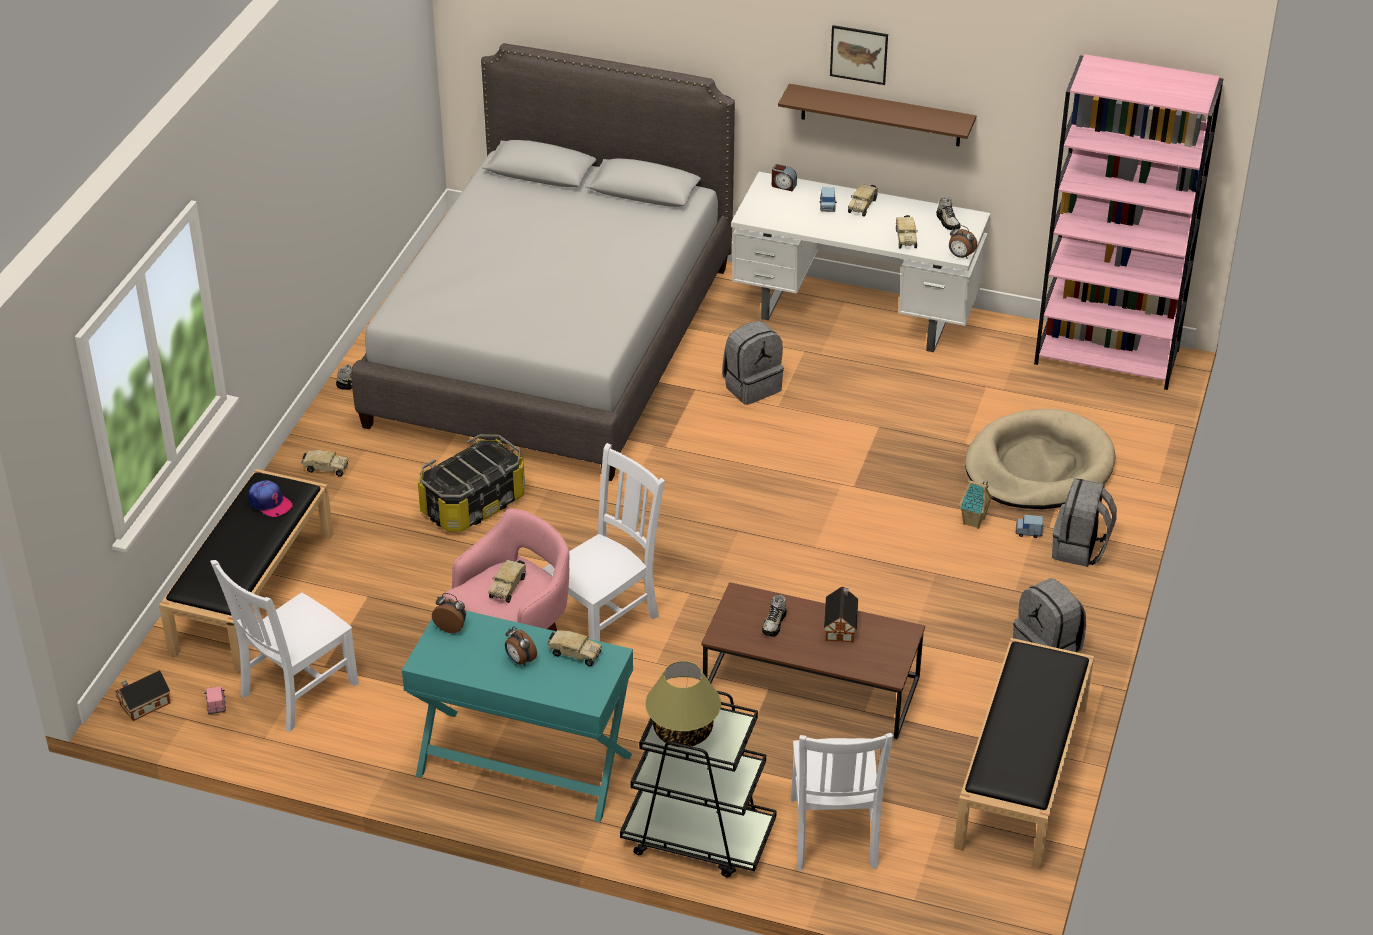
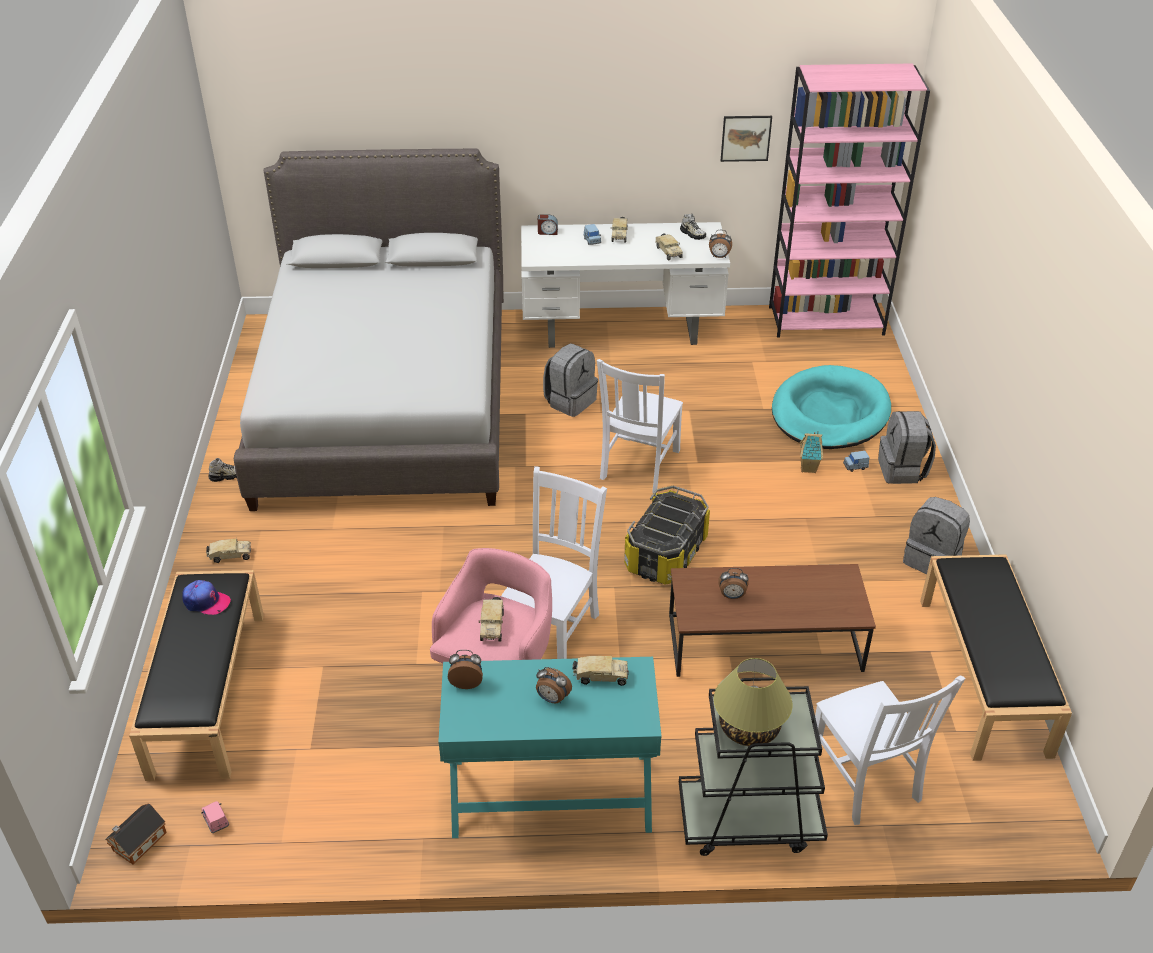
camera: 20 degrees left, 0 degrees up
white chair [210,560,359,732] -> white chair moved to [597,359,683,493]
storage box [418,434,525,532] -> storage box moved to [624,486,710,585]
shoe [762,595,787,637] -> alarm clock [718,568,749,599]
brown shelf [778,84,976,146] -> none
toy house [824,587,858,643] -> none
picture [830,25,888,85] -> picture moved to [721,116,772,162]
beige dog bed [965,409,1116,509] -> turquoise dog bed [772,365,891,449]

